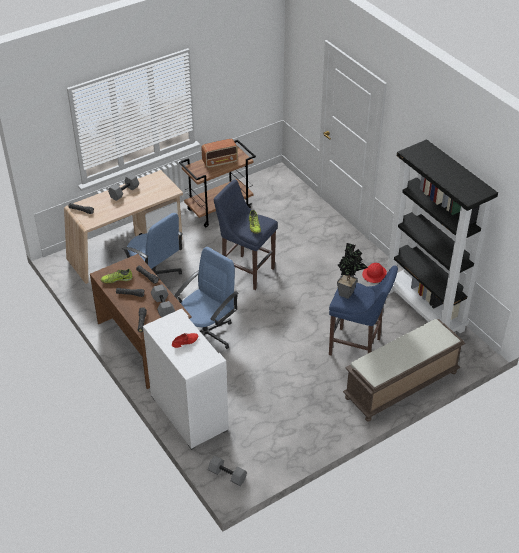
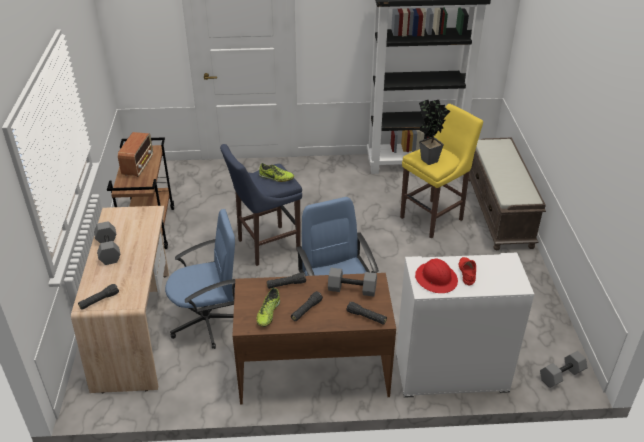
camera: 60 degrees left, 5 degrees down
blue stool [329,265,398,356] -> yellow stool [400,104,483,239]
red hard hat [362,263,387,283] -> red hard hat moved to [415,259,458,293]

